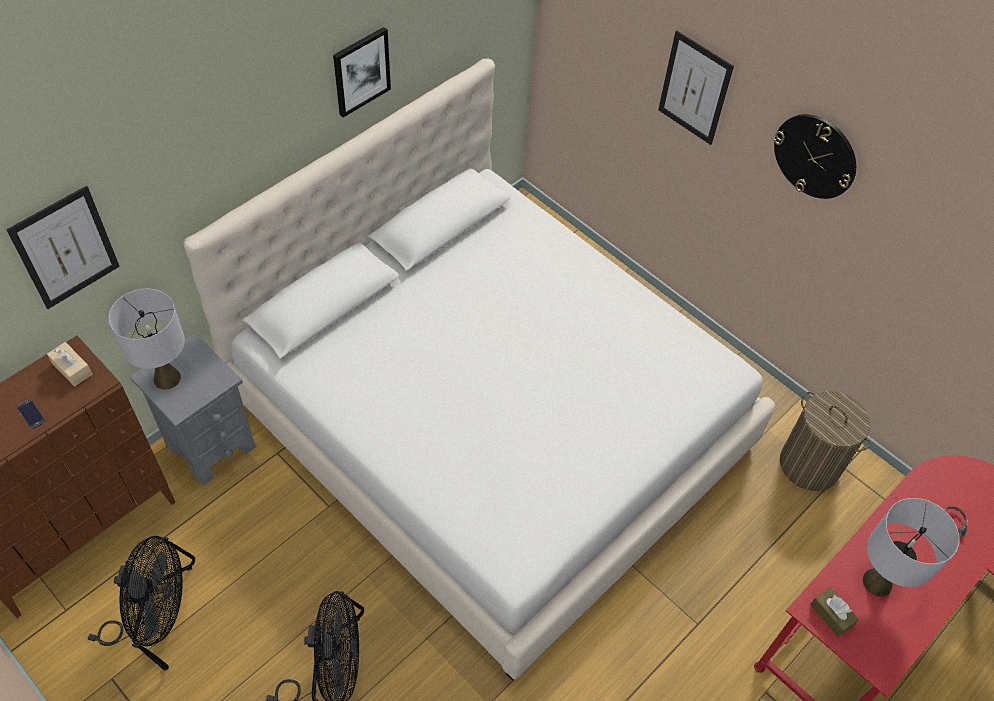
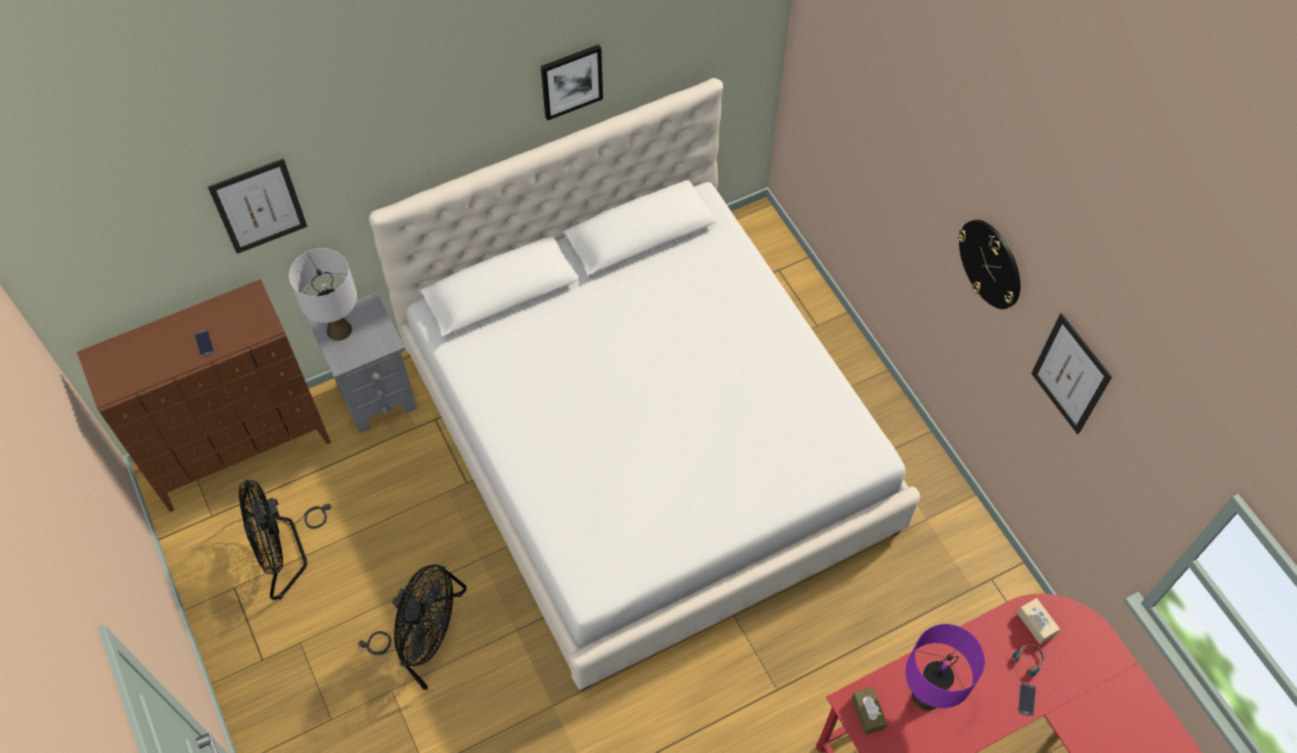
camera: 20 degrees right, 5 degrees up
beige tissue box [47,342,92,387] -> beige tissue box moved to [1017,598,1060,644]
black fan [86,536,195,671] -> black fan turned 135 degrees clockwise [239,480,333,600]
picture [658,30,734,145] -> picture moved to [1031,313,1112,434]
laundry basket [780,391,871,491] -> none
grey table lamp [863,498,959,597] -> purple table lamp [905,624,985,711]
none -> phone [1018,683,1036,716]

